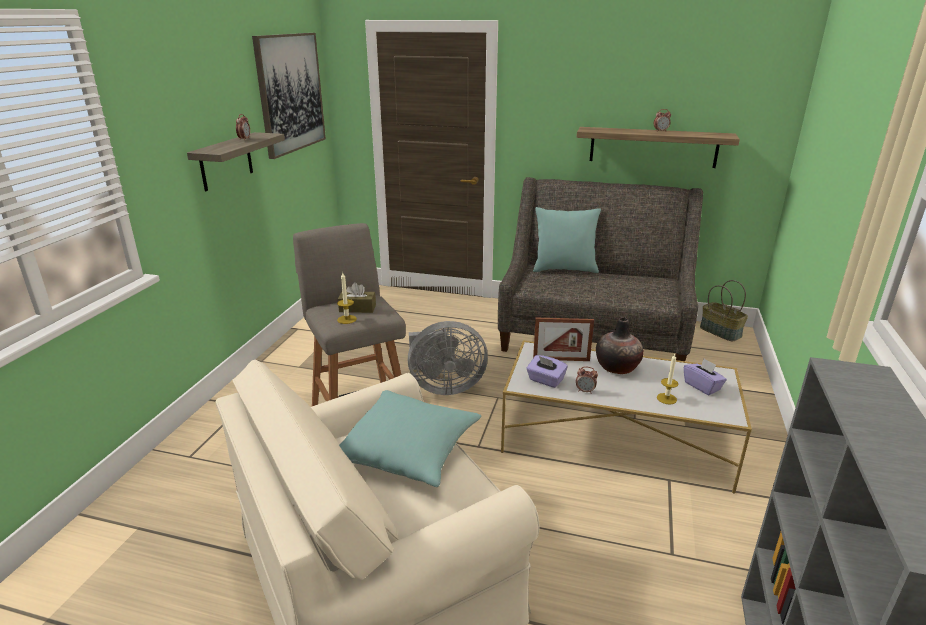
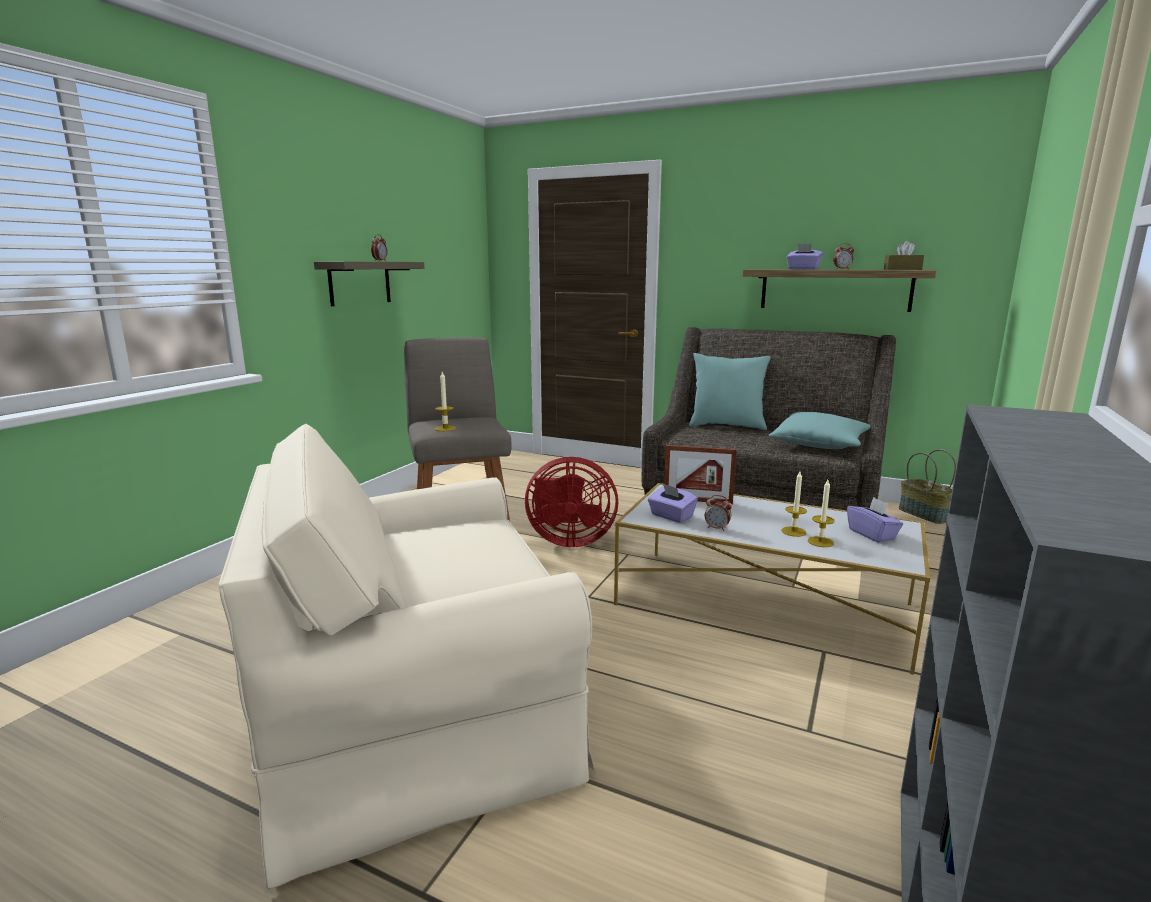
camera: 10 degrees right, 10 degrees down
picture [252,33,326,159] -> none
brown tissue box [338,282,376,313] -> brown tissue box moved to [884,241,924,270]
turquoise pillow [339,390,482,487] -> turquoise pillow moved to [768,412,870,449]
grey fan [408,321,488,395] -> red fan [525,457,618,547]
vase [596,317,644,374] -> none
none -> candle [781,471,807,537]
none -> purple tissue box [786,243,823,270]

